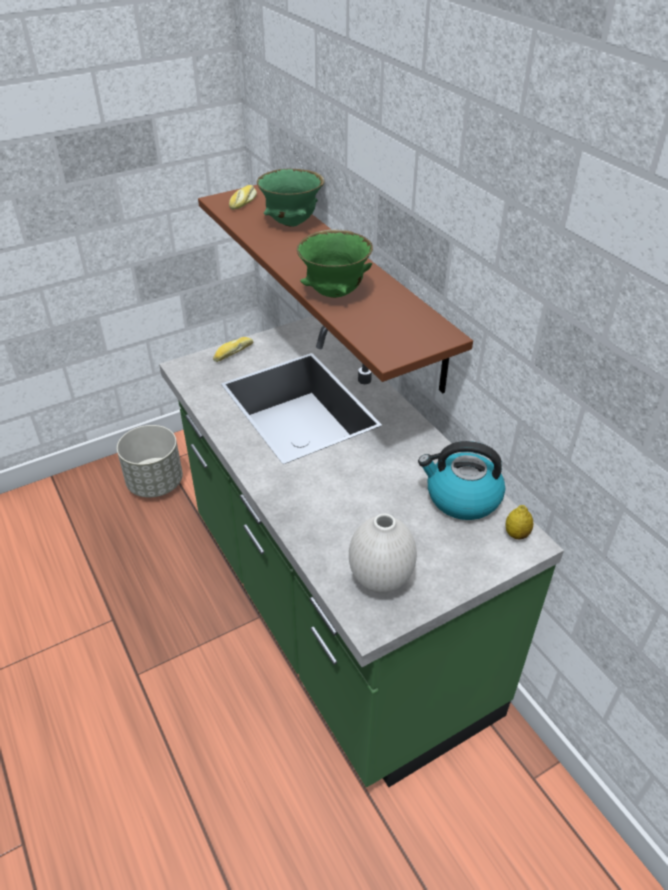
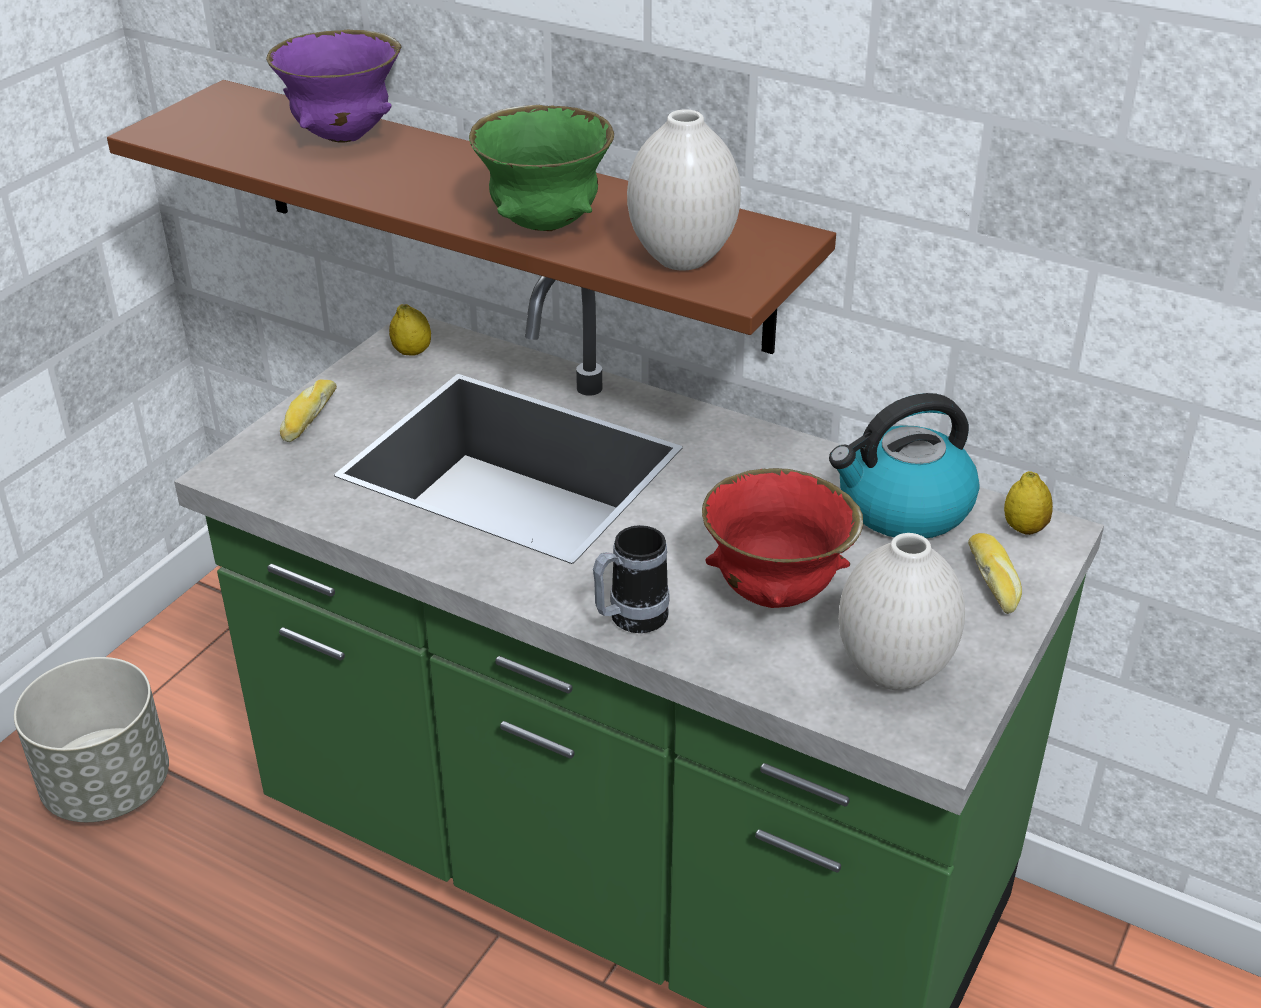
camera: 30 degrees left, 5 degrees down
bread [229,185,257,210] -> bread moved to [968,533,1022,614]
green bowl [257,168,325,227] -> purple bowl [266,29,402,143]
none -> lemon [389,304,431,356]
none -> mug [593,525,670,633]
none -> white vase [627,109,741,271]
none -> red bowl [702,468,863,608]

